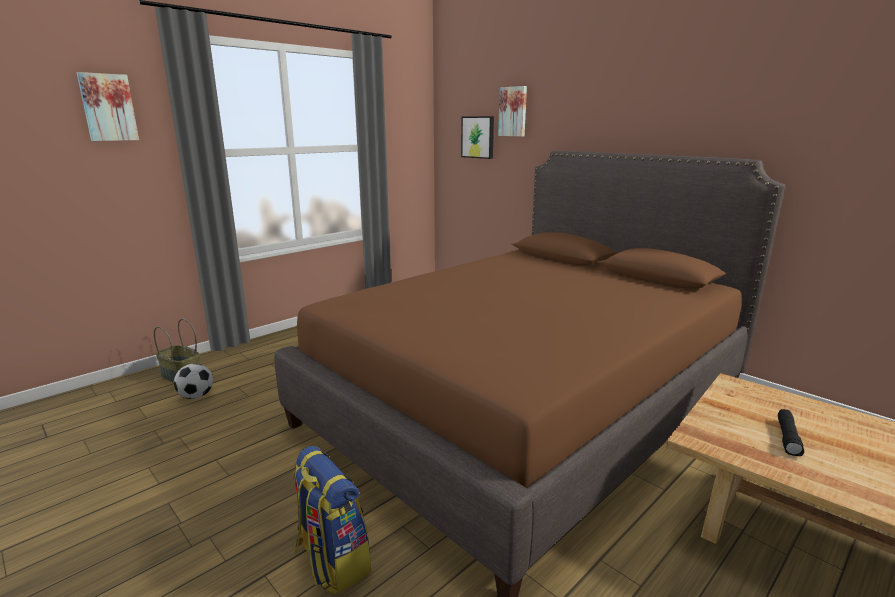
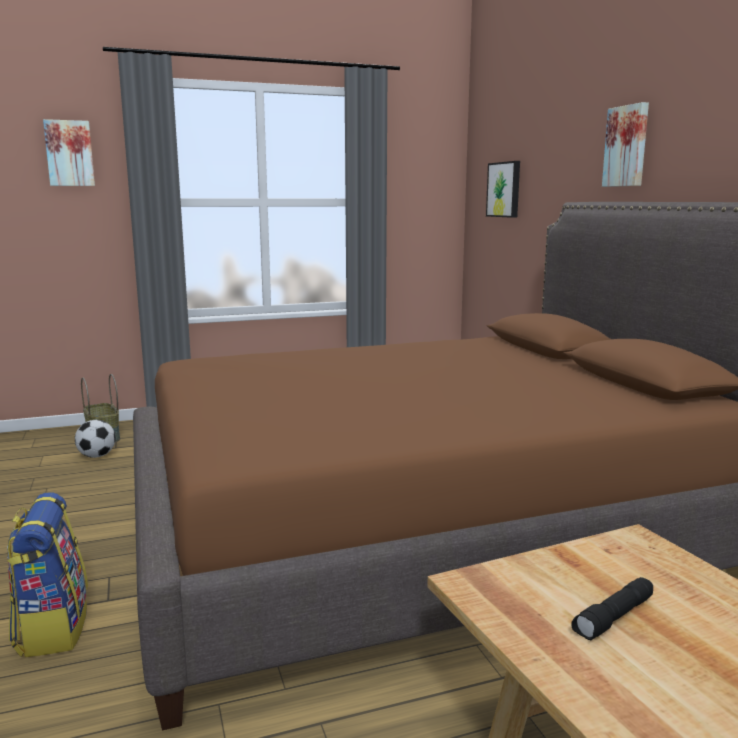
camera: 25 degrees right, 5 degrees down
picture [498,86,527,137] -> picture moved to [602,102,649,187]

